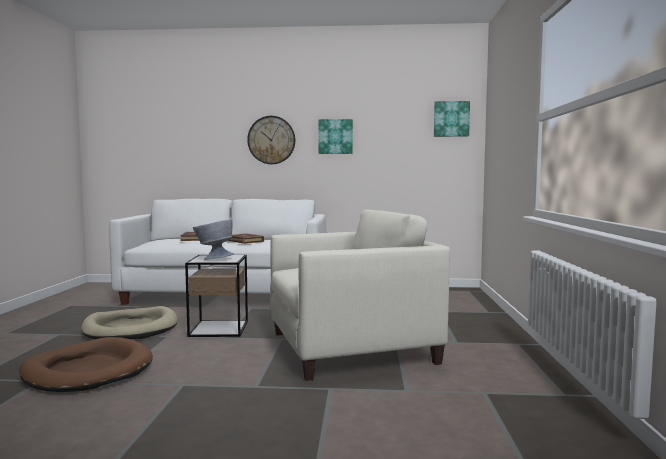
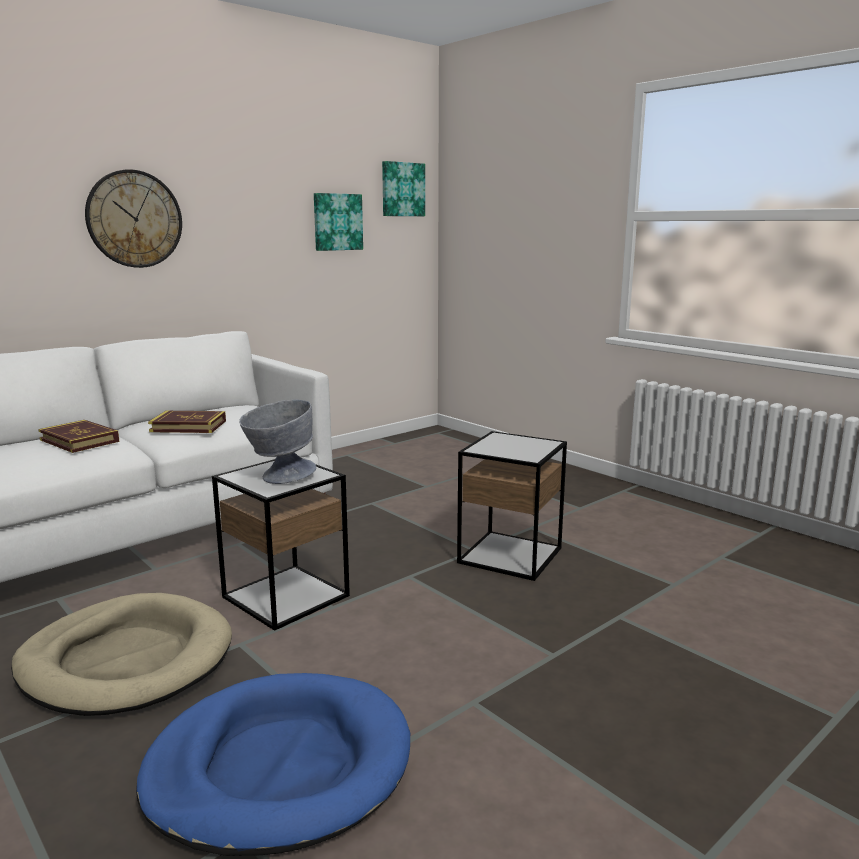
camera: 45 degrees left, 10 degrees up
brown dog bed [19,337,153,392] -> blue dog bed [136,673,410,856]
beige armchair [270,210,450,381] -> side table [457,431,567,581]
picture [318,119,353,154] -> picture moved to [314,193,363,251]

